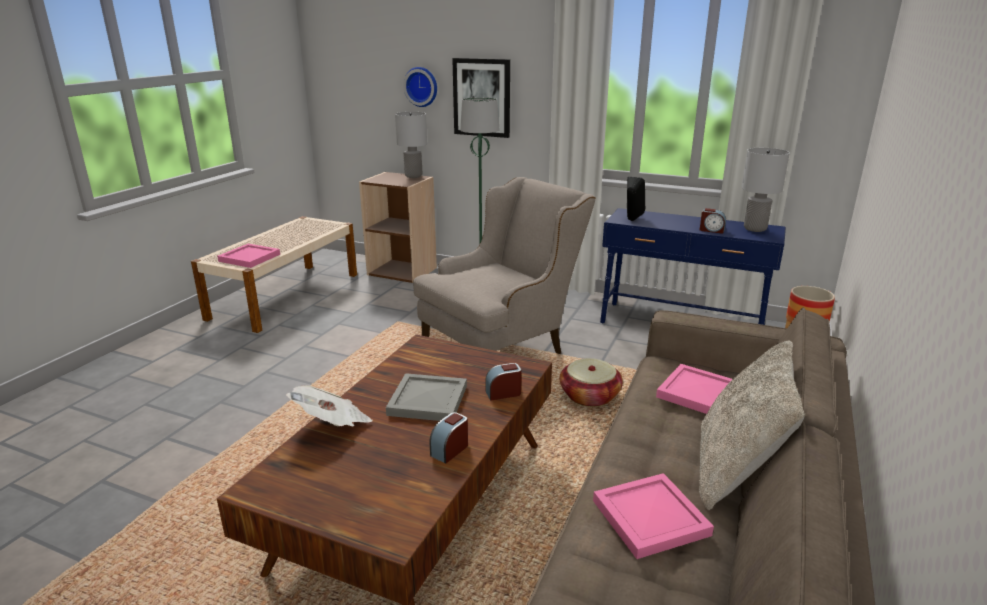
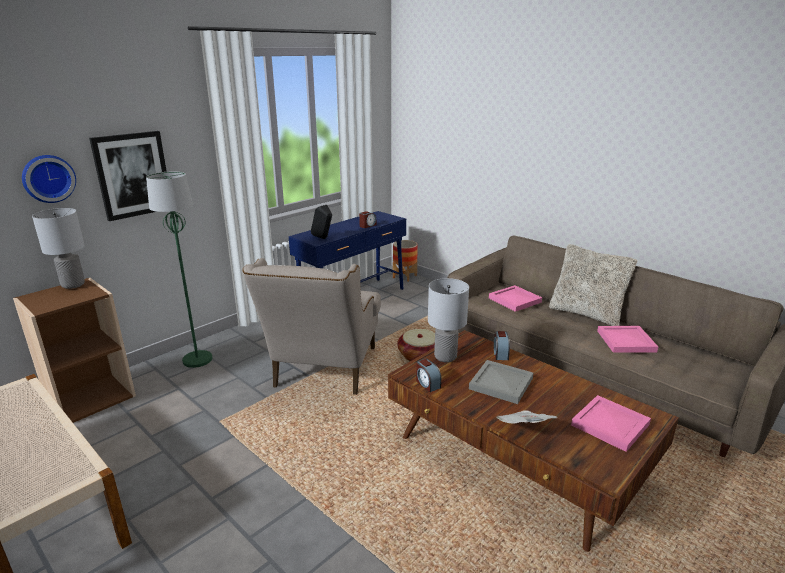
camera: 70 degrees left, 0 degrees up
pink tray [217,244,280,268] -> pink tray moved to [571,395,651,452]
beige armchair [413,177,596,354] -> beige armchair turned 150 degrees counterclockwise [242,258,381,395]
alarm clock [430,412,468,464] -> alarm clock moved to [416,359,441,392]
grey table lamp [742,148,790,232] -> grey table lamp moved to [428,278,469,362]

